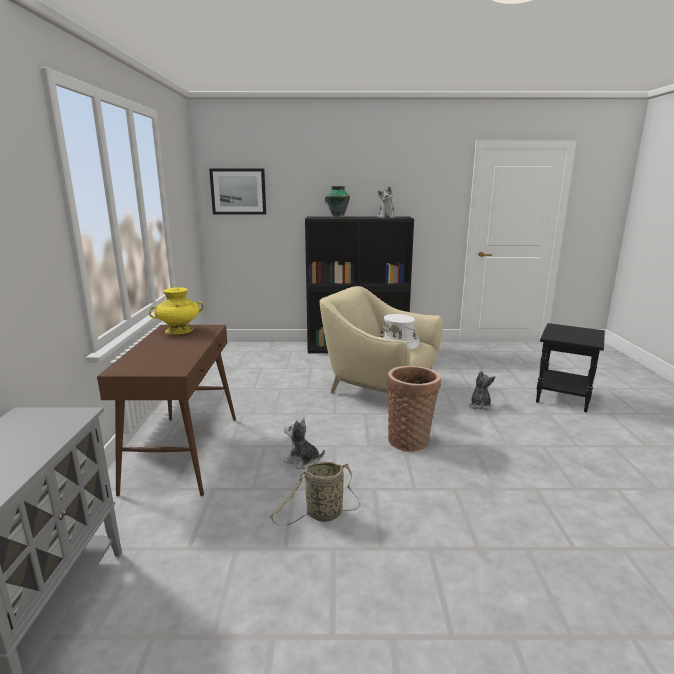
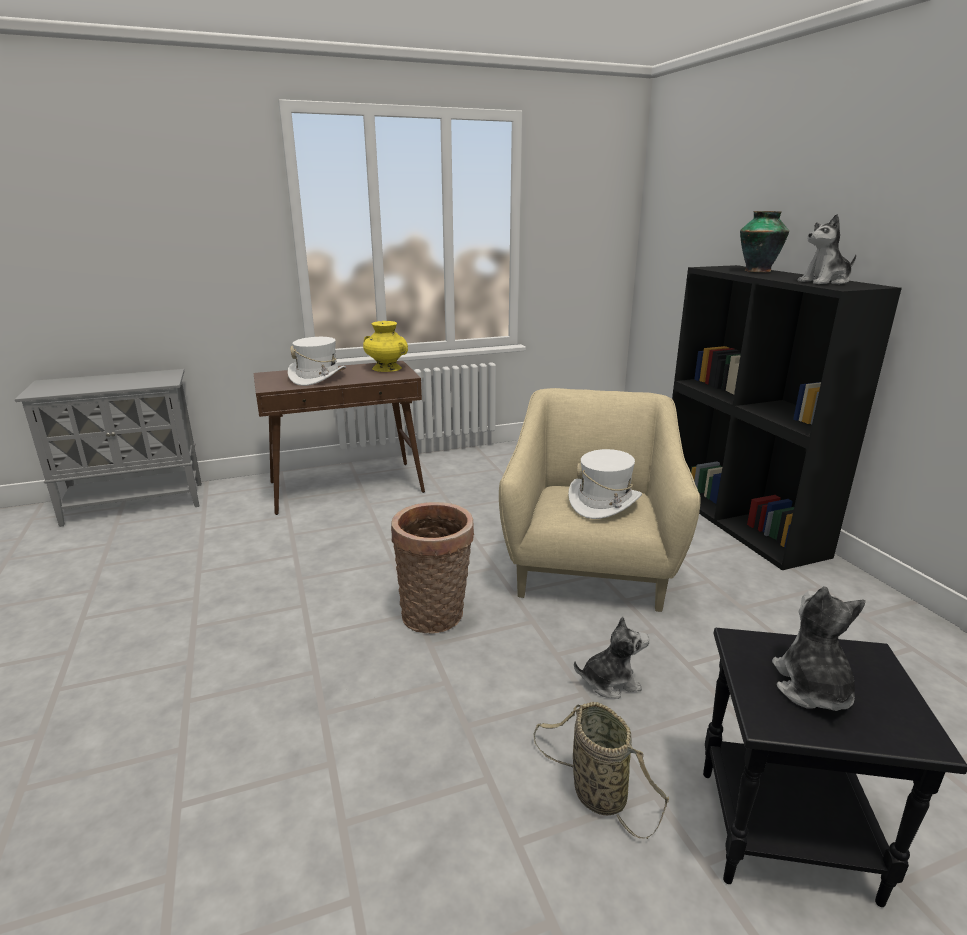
camera: 70 degrees right, 5 degrees up
picture [209,168,266,215] -> none
basket [270,462,360,526] -> basket moved to [534,702,669,839]
plush toy [284,418,325,469] -> plush toy moved to [772,586,866,711]
none -> white hat [288,337,346,386]

